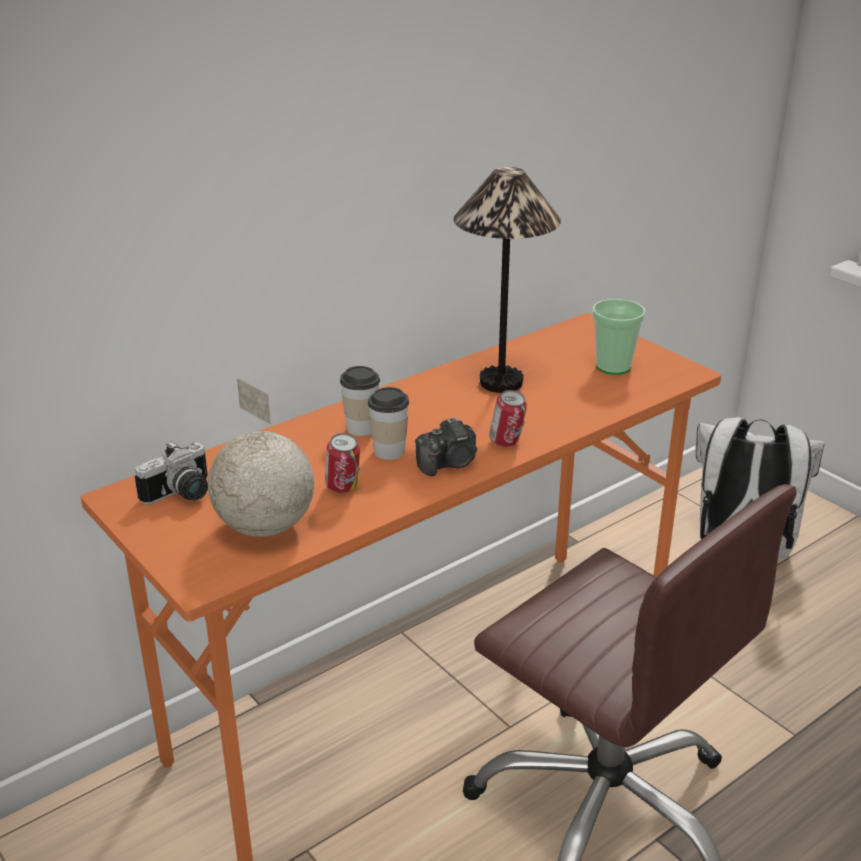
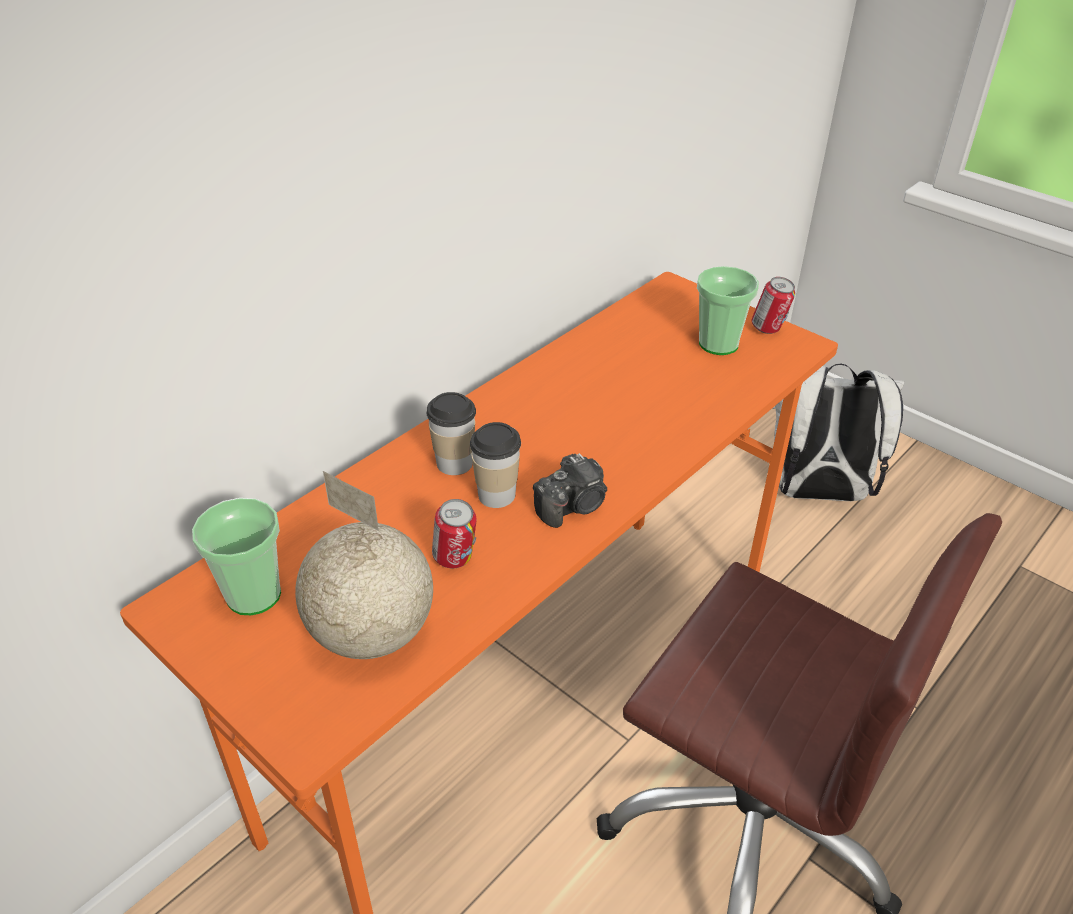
camera: 10 degrees left, 10 degrees up
camera [135,441,208,505] -> cup [192,498,281,615]
table lamp [454,167,561,393] -> none
can [489,390,527,447] -> can moved to [752,277,795,334]

